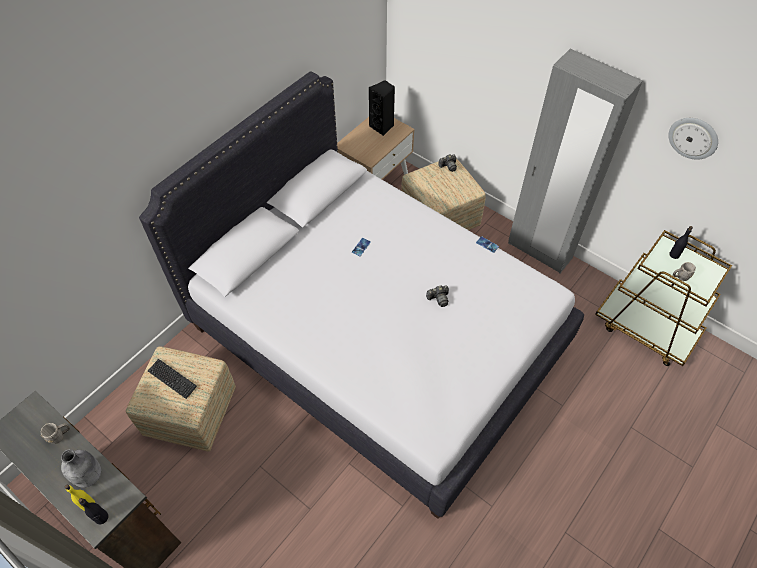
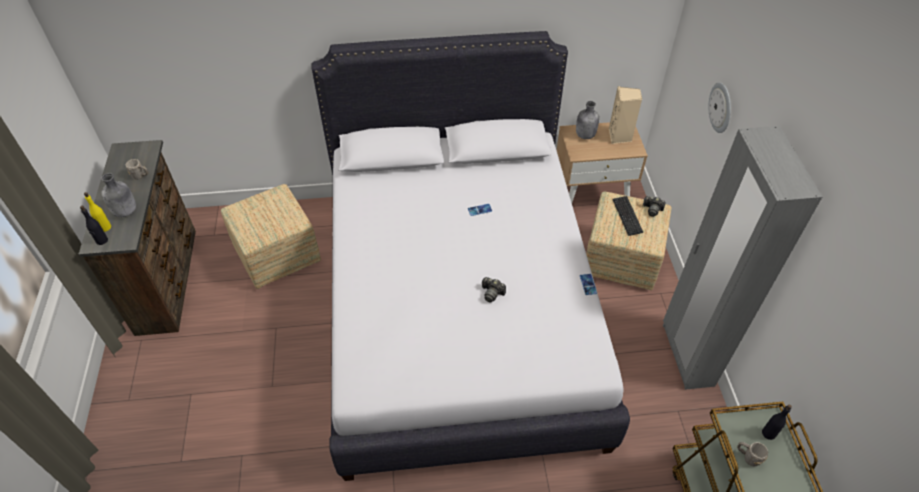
camera: 45 degrees right, 5 degrees down
keyboard [148,359,197,399] -> keyboard moved to [612,196,643,236]
black speaker [369,80,395,136] -> beige speaker [609,86,642,144]
wall clock [668,118,718,160] -> wall clock moved to [709,82,731,133]
none -> grey bottle [576,101,599,139]

